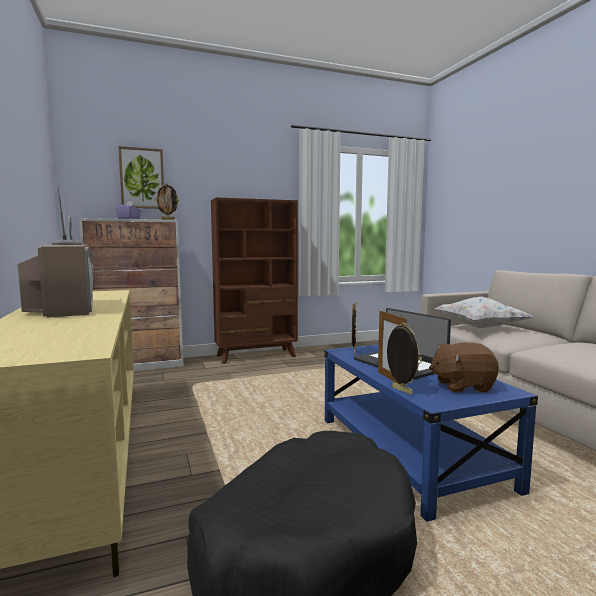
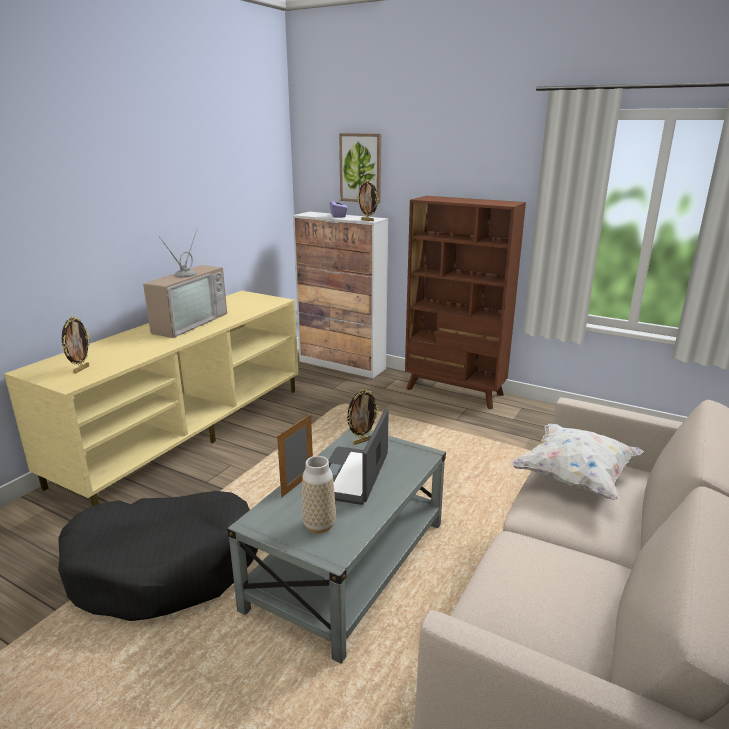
camera: 50 degrees right, 15 degrees up
blue coffee table [324,345,538,522] -> grey coffee table [227,429,446,664]
picture frame [386,323,422,395] -> picture frame moved to [62,316,90,374]
brown plush toy [429,342,499,393] -> vase [302,456,336,533]

